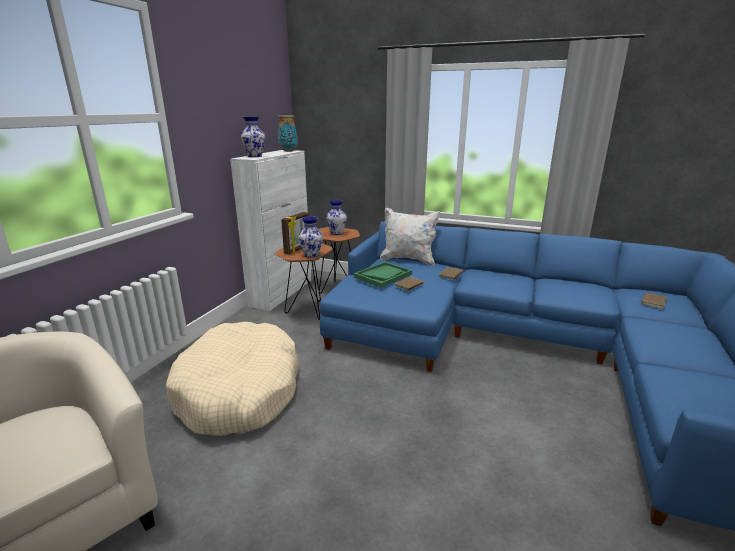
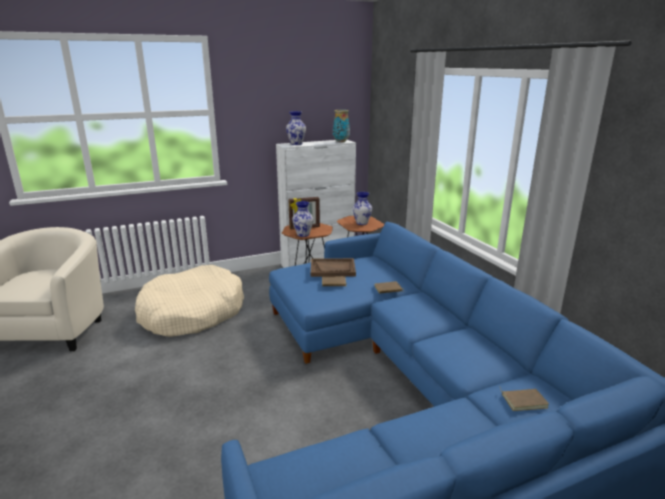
camera: 45 degrees right, 0 degrees up
green tray [354,262,412,288] -> brown tray [311,258,356,277]
white pillow [380,208,440,266] -> none

